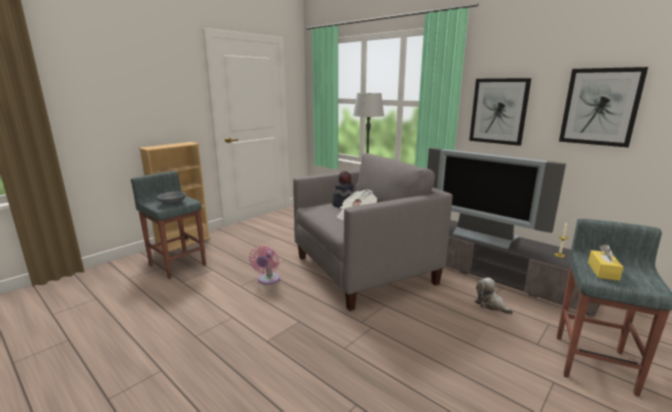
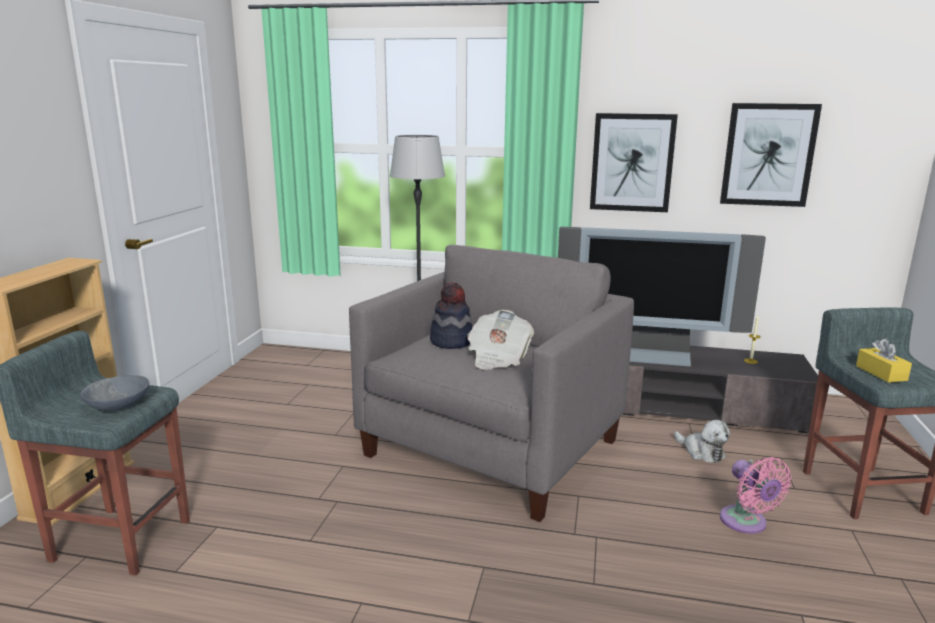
camera: 30 degrees left, 0 degrees up
pink fan [249,245,280,285] -> pink fan moved to [720,457,792,534]
plush toy [475,278,514,314] -> plush toy turned 150 degrees counterclockwise [674,420,730,463]

